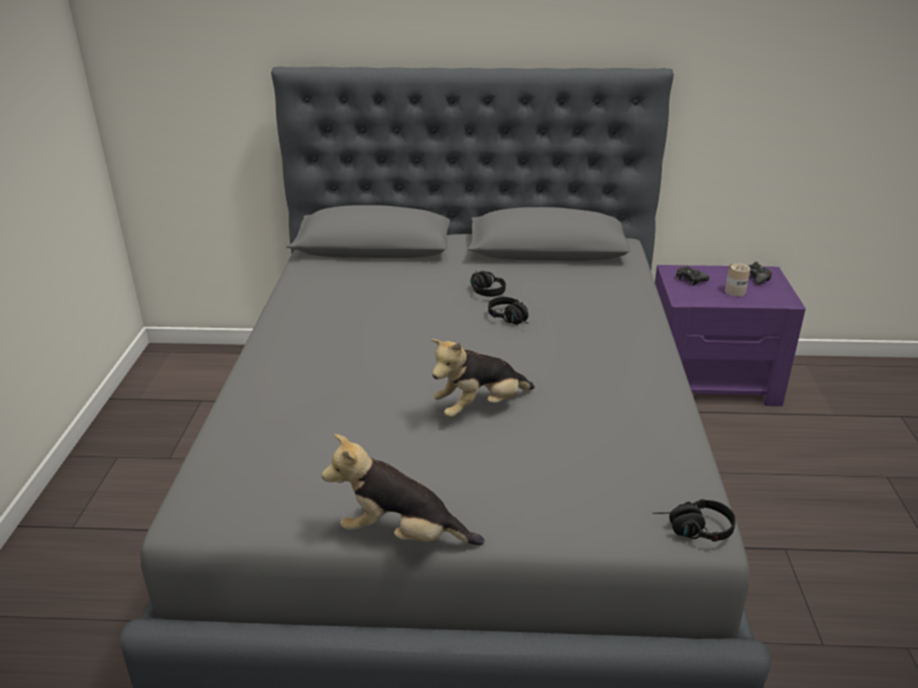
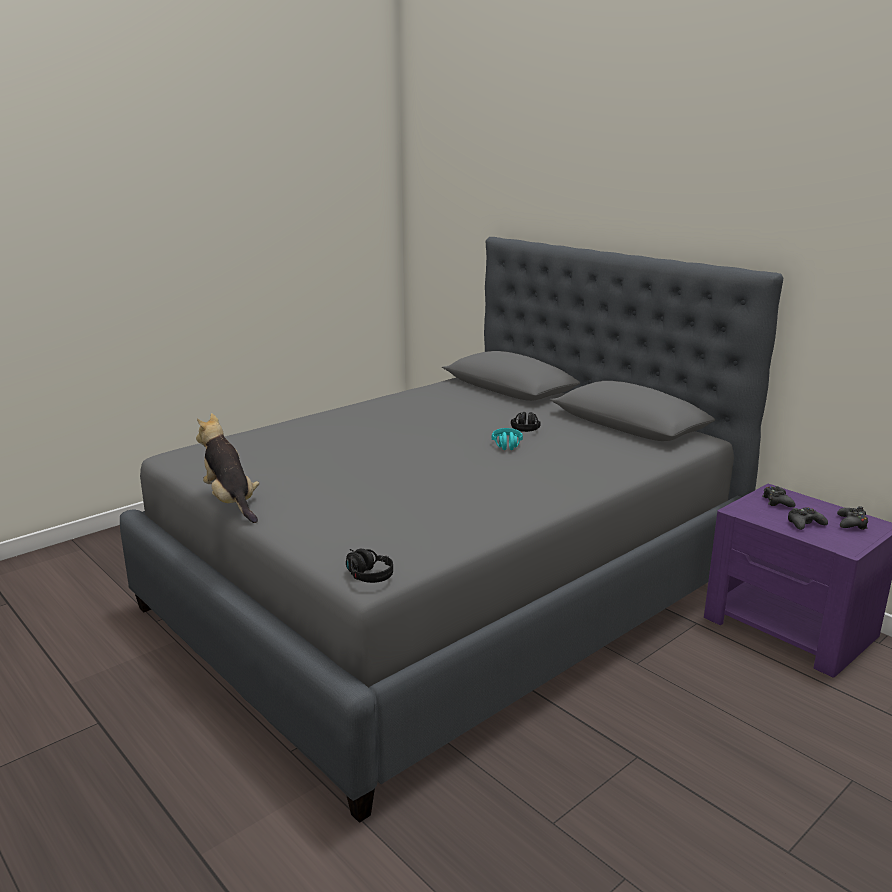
camera: 45 degrees right, 10 degrees down
plush toy [431,339,535,418] -> none
black headphones [488,297,529,325] -> turquoise headphones [492,428,523,450]
can [725,263,750,297] -> black game controller [788,507,828,530]

